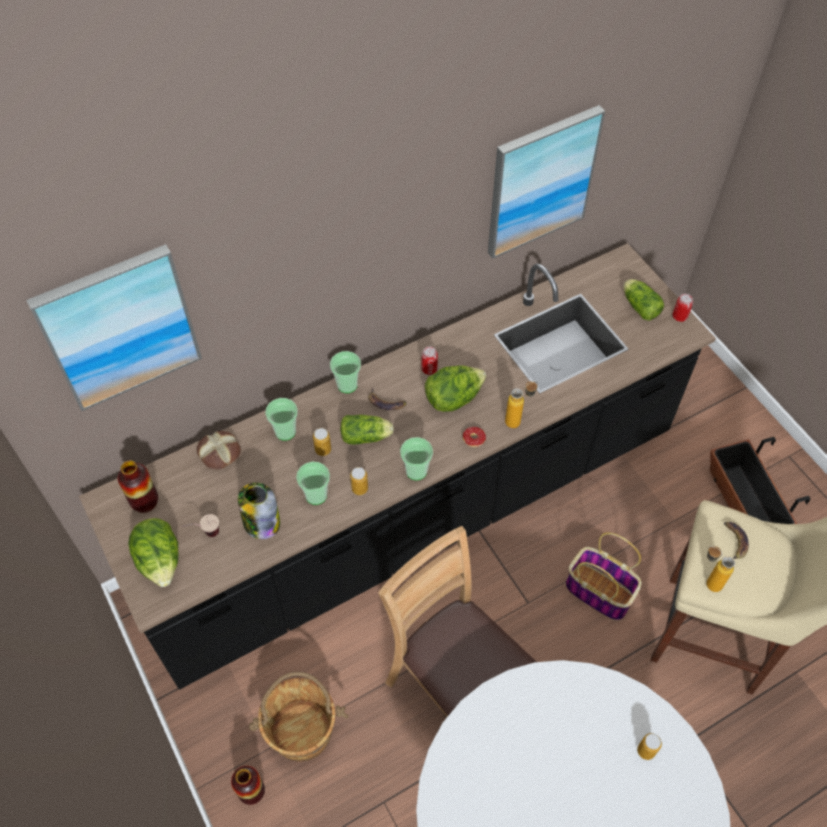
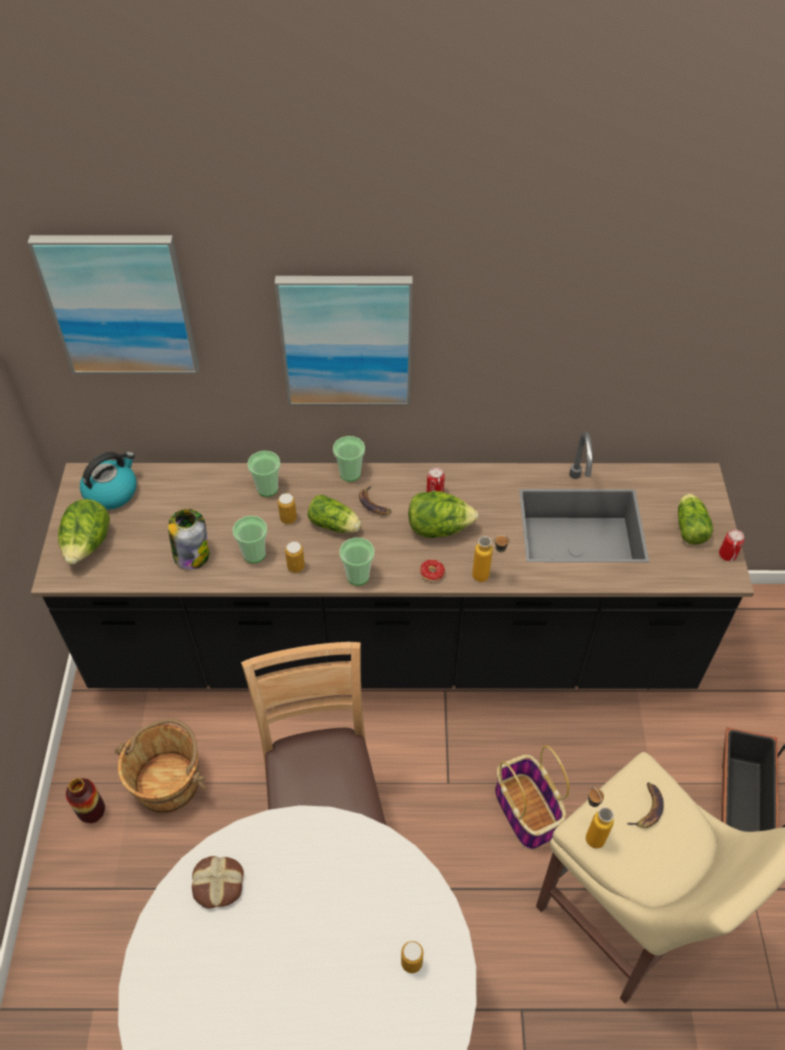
camera: 30 degrees right, 5 degrees down
vase [118,461,158,513] -> kettle [80,451,136,510]
cup [182,514,219,537] -> none
bread [197,431,241,469] -> bread moved to [192,856,244,909]
picture [488,105,605,259] -> picture moved to [275,276,413,405]

